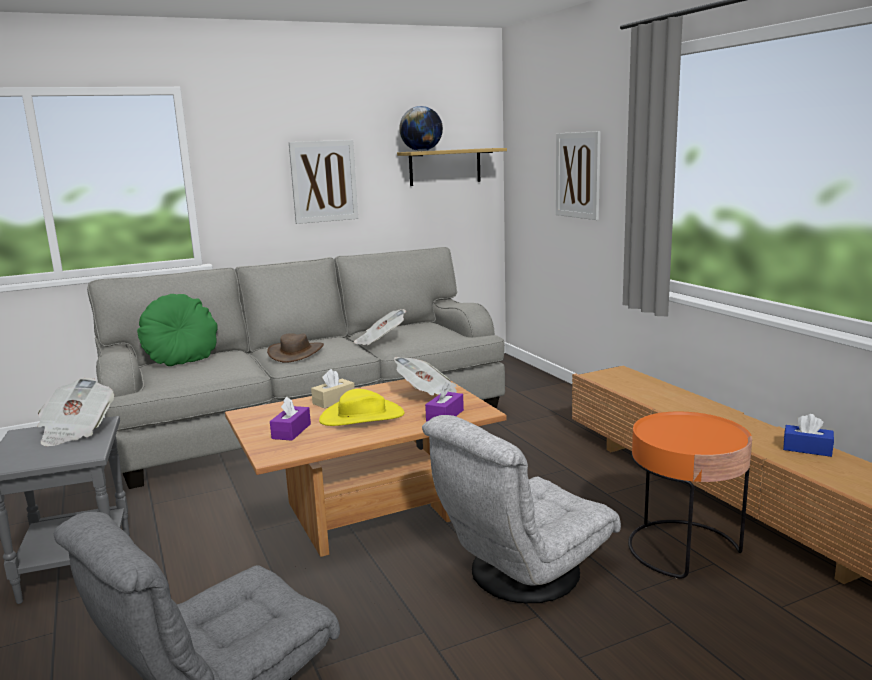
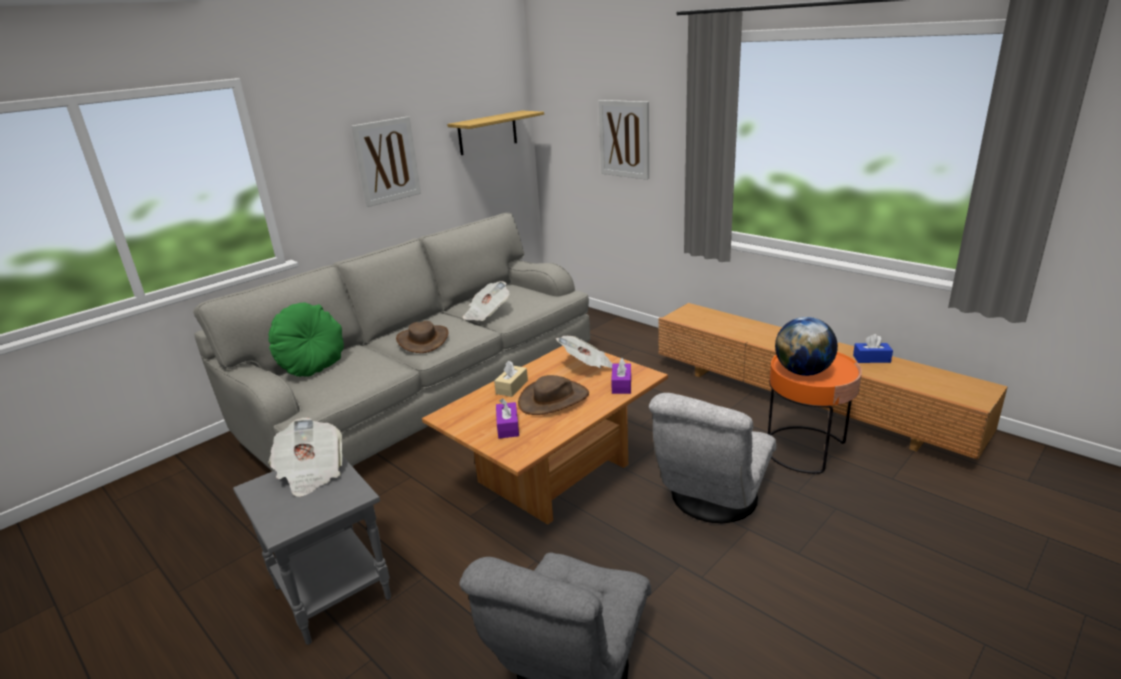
camera: 20 degrees left, 10 degrees up
yellow hat [319,389,405,426] -> brown hat [518,375,589,415]
globe [399,106,443,151] -> globe moved to [775,317,838,376]

